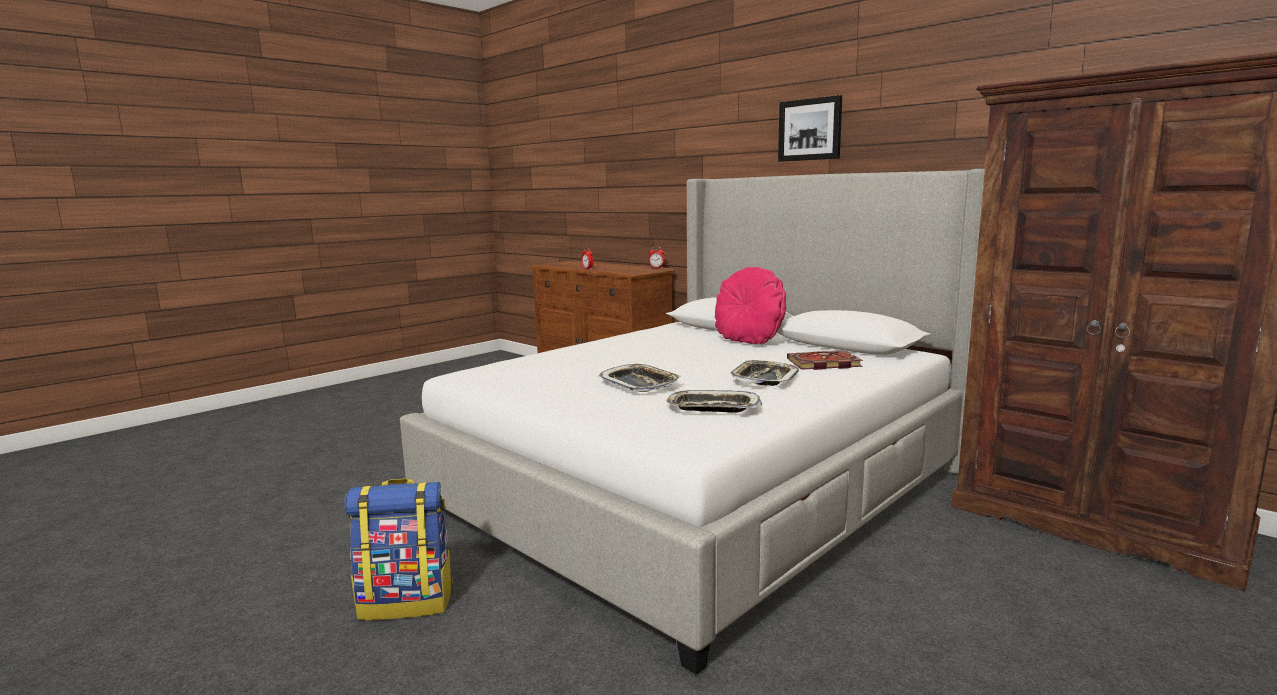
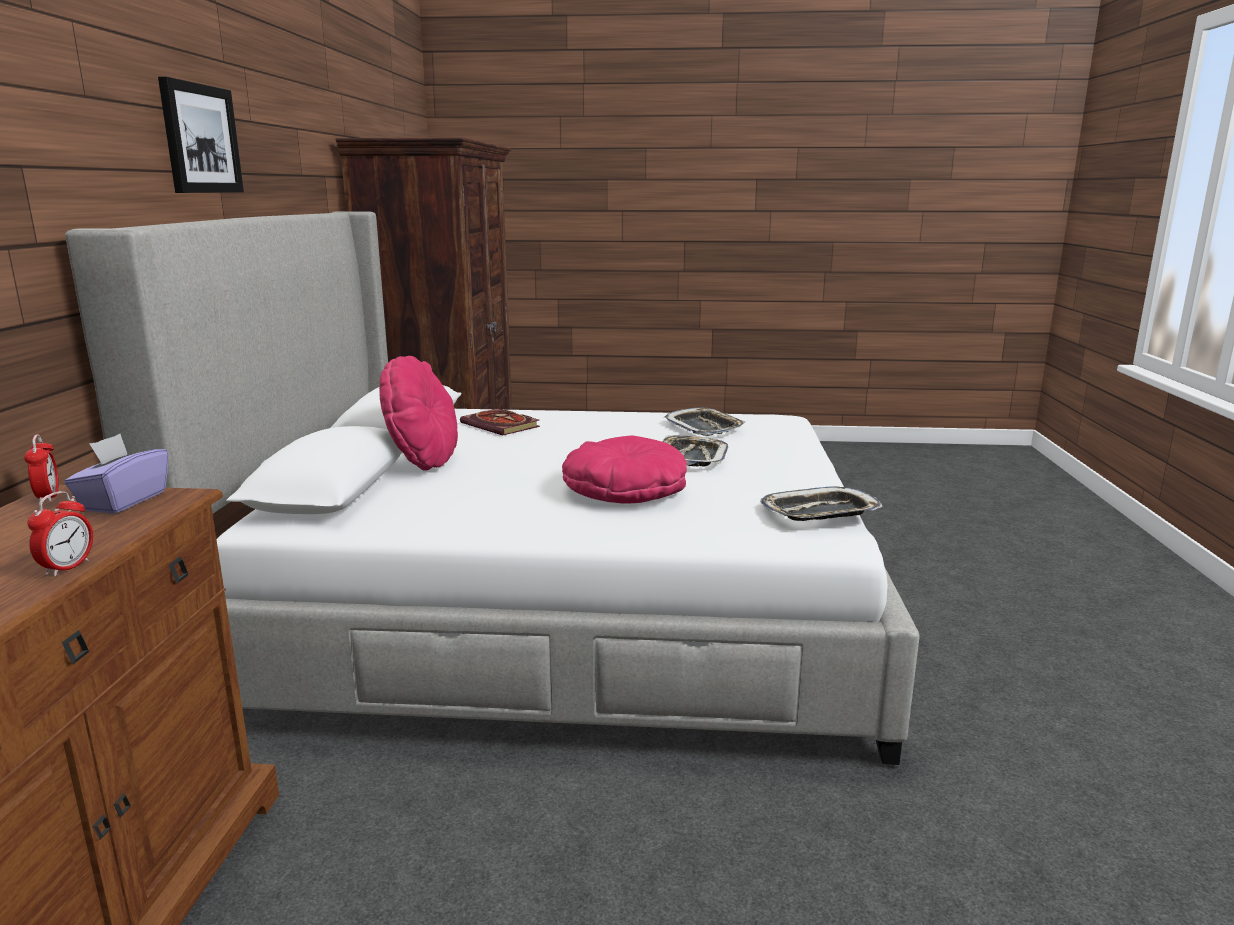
camera: 130 degrees left, 5 degrees up
backpack [344,478,453,620] -> none
tray [731,360,799,386] -> tray moved to [760,486,882,521]
none -> purple tissue box [64,434,168,513]
none -> pink pillow [562,436,687,504]

